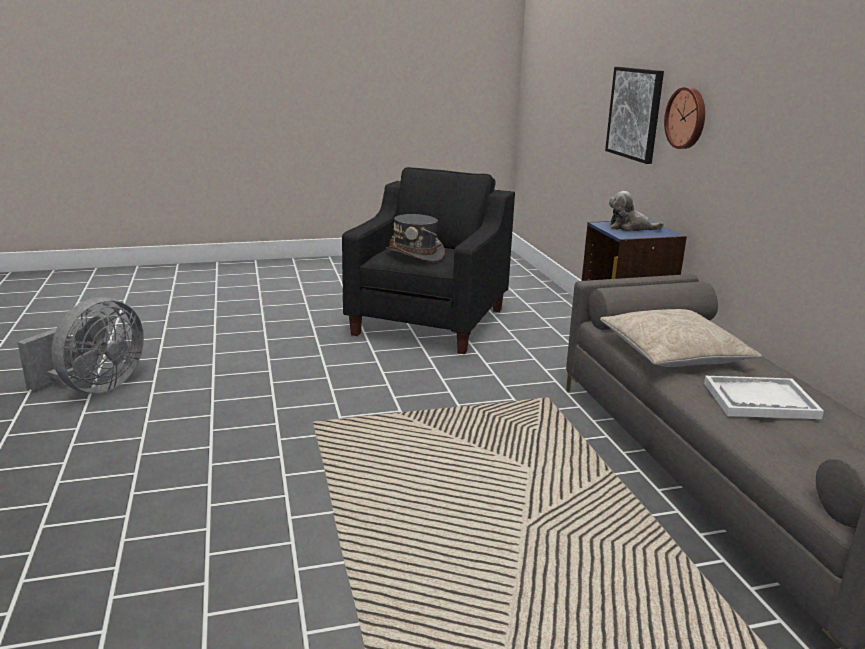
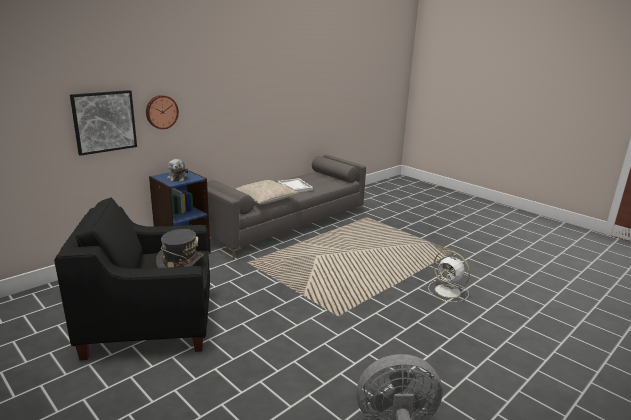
camera: 120 degrees left, 0 degrees up
none -> white fan [428,250,470,302]

